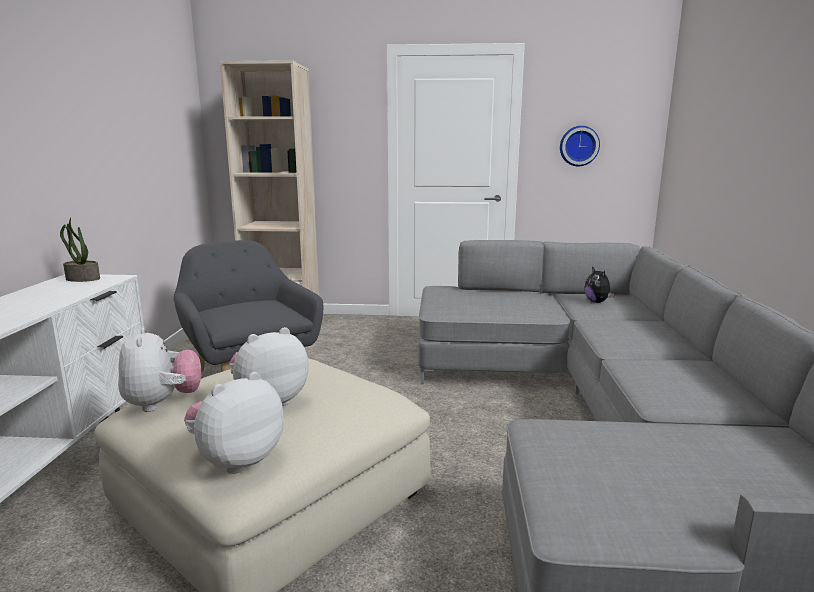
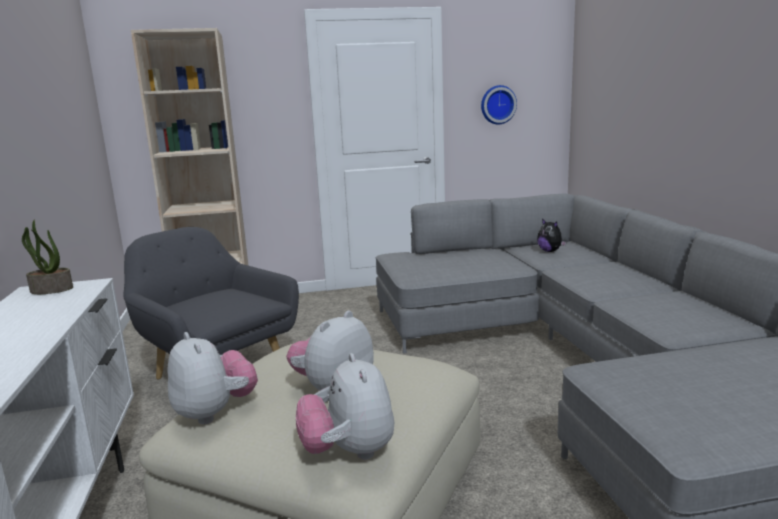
camera: 15 degrees left, 0 degrees up
plush toy [184,372,284,474] -> plush toy turned 45 degrees counterclockwise [296,353,394,460]

